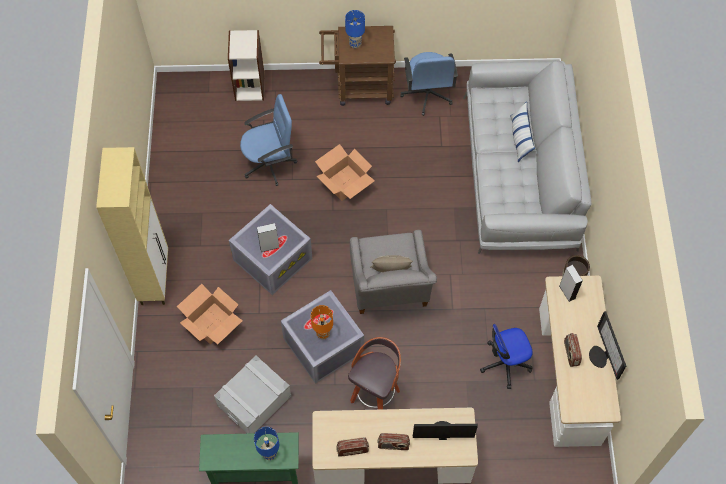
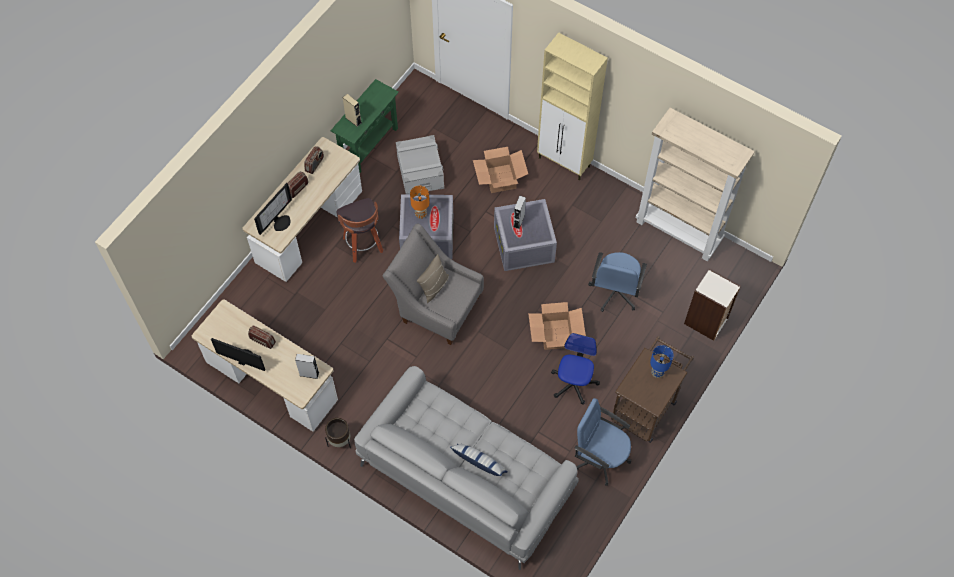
camera: 125 degrees right, 0 degrees up
blue table lamp [254,427,279,460] -> beige speaker [343,94,361,127]
office chair [480,324,533,389] -> office chair moved to [551,333,600,404]
none -> beige bookcase [636,108,755,261]

